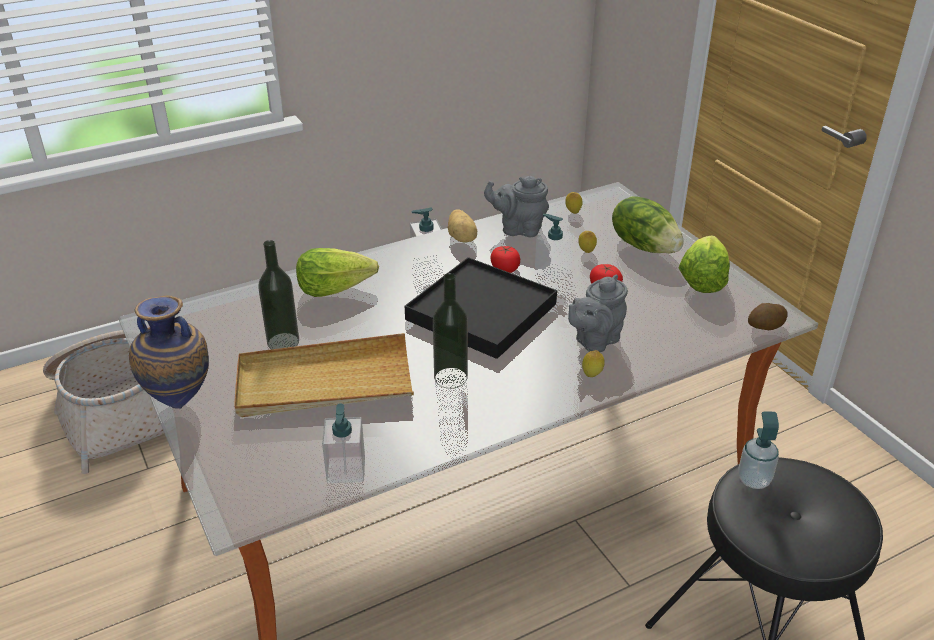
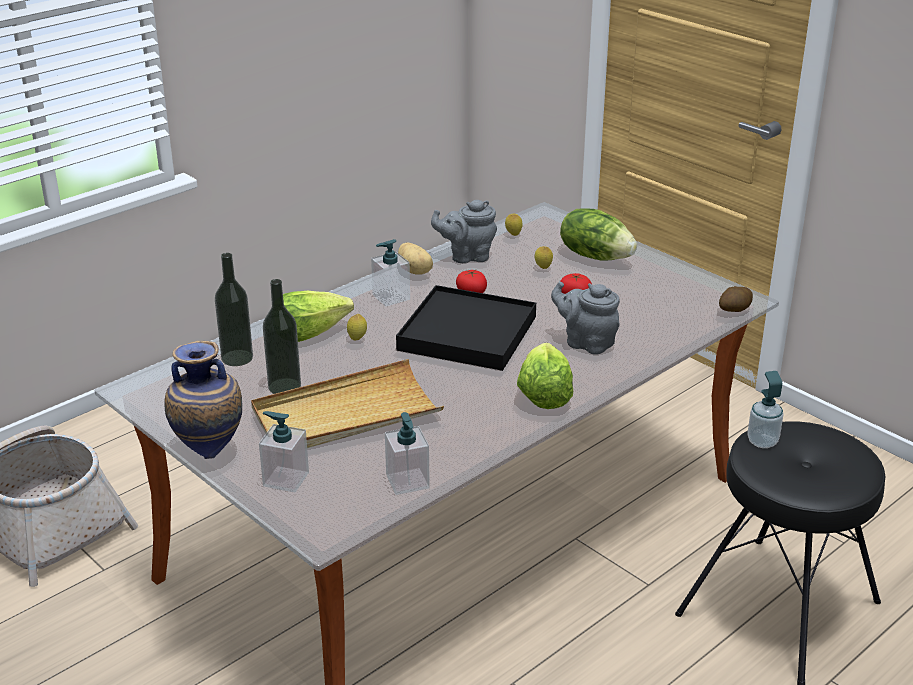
camera: 15 degrees left, 5 degrees down
bottle [433,273,468,389] -> bottle moved to [215,253,253,366]
soap dispenser [535,214,574,281] -> soap dispenser moved to [259,411,309,492]
grey teapot [568,275,628,352] -> grey teapot turned 90 degrees clockwise [551,281,620,355]
lemon [582,350,605,377] -> lemon moved to [347,314,367,340]
lettuce [679,236,730,293] -> lettuce moved to [517,343,573,409]

